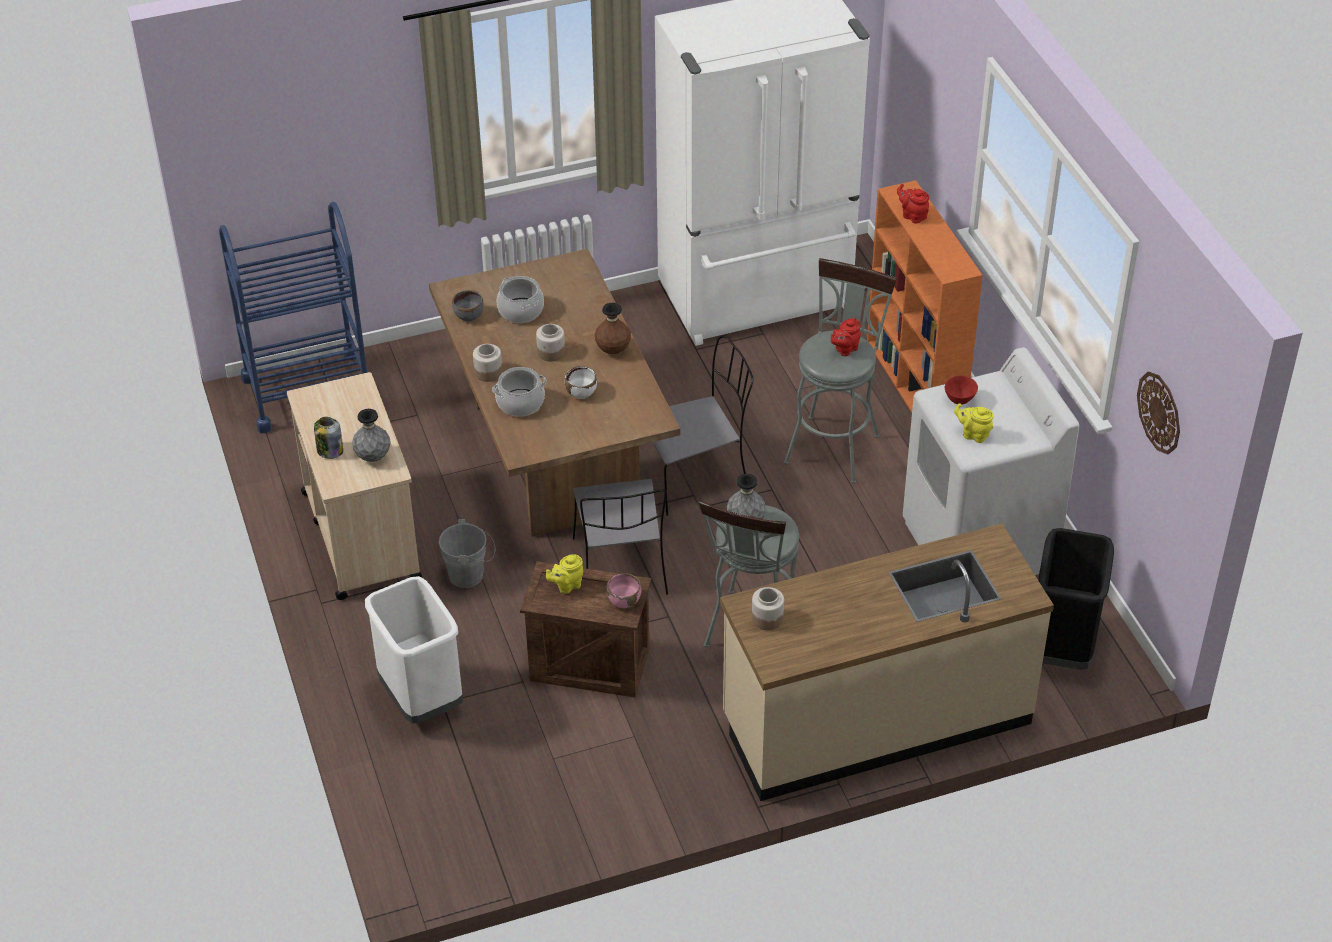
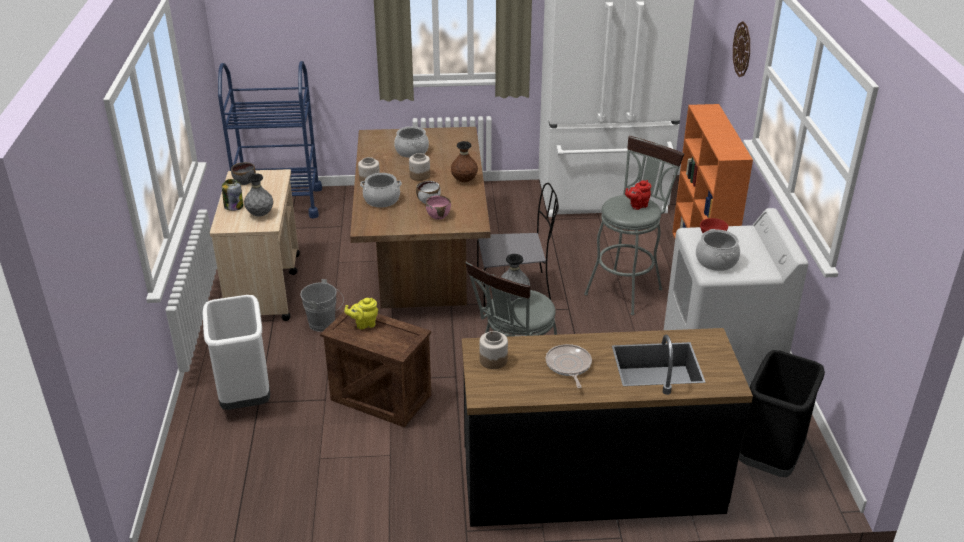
camera: 15 degrees right, 10 degrees down
grey bowl [452,290,484,322] -> grey bowl moved to [231,162,256,185]
grey chair [573,479,668,595] -> none
pink bowl [607,573,641,608] -> pink bowl moved to [426,195,451,220]
beige counter [720,523,1054,801] -> black counter [462,328,753,527]
red teapot [897,184,929,223] -> none
yellow teapot [954,403,993,443] -> cooking pot [696,229,740,271]
wall clock [1137,372,1180,455] -> wall clock moved to [733,21,750,77]
none -> frying pan [546,344,592,388]

